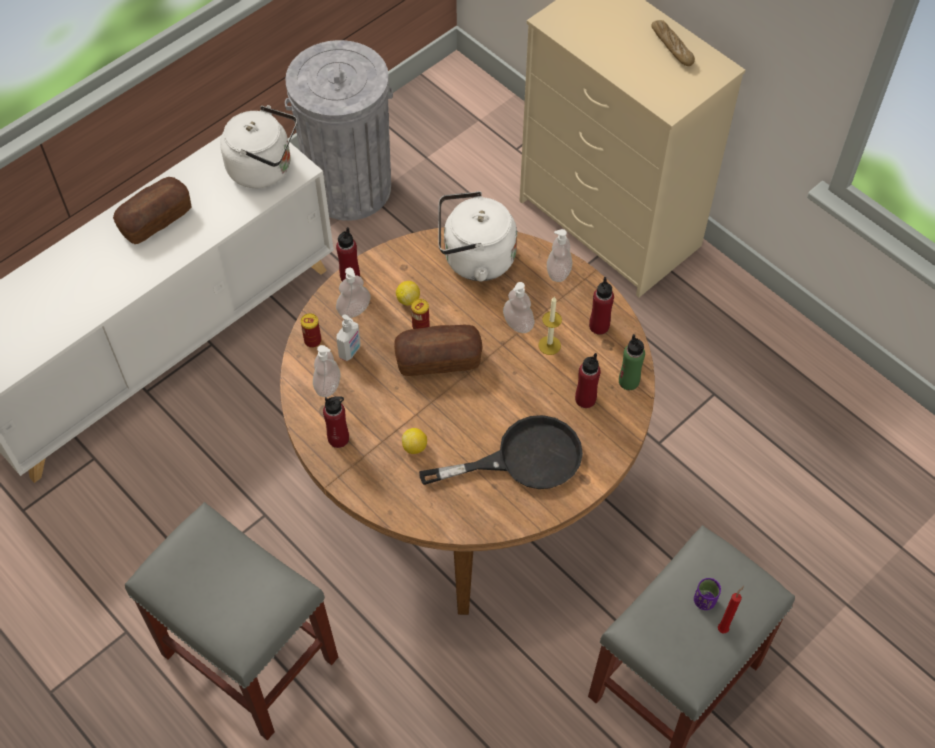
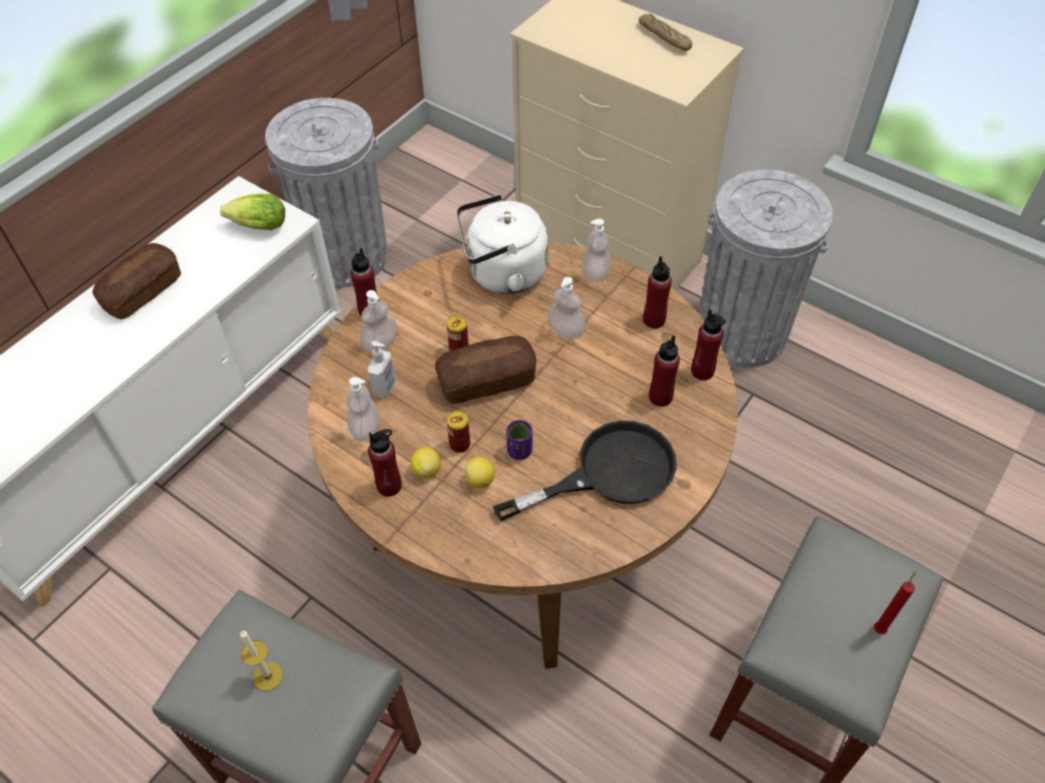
camera: 10 degrees left, 5 degrees down
white kettle [220,105,297,188] -> lettuce [220,194,285,230]
can [301,313,321,348] -> can moved to [447,411,470,453]
lemon [396,281,420,306] -> lemon moved to [410,447,441,478]
candle [538,297,562,355] -> candle moved to [240,630,283,691]
green bottle [619,334,645,390] -> red bottle [691,309,725,380]
purple cup [694,578,721,610] -> purple cup moved to [506,420,533,460]
none -> grey trash can [699,169,833,367]

